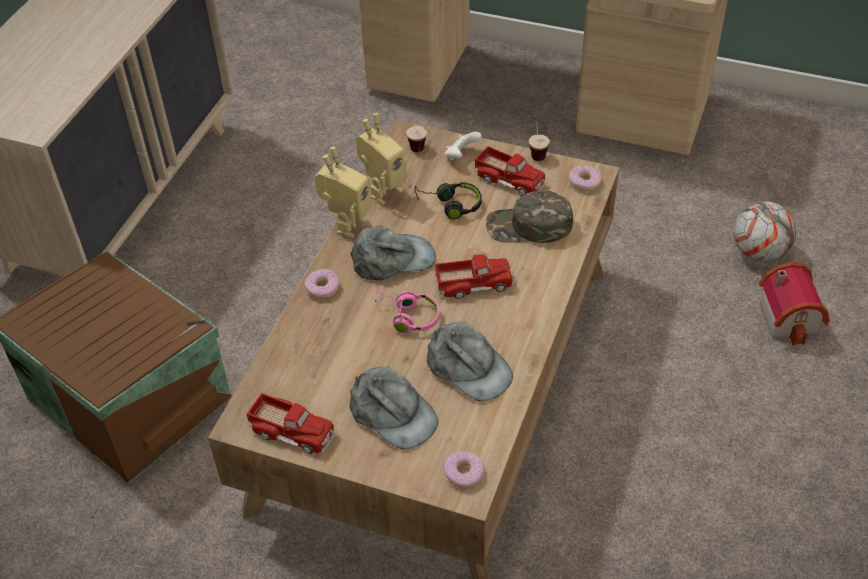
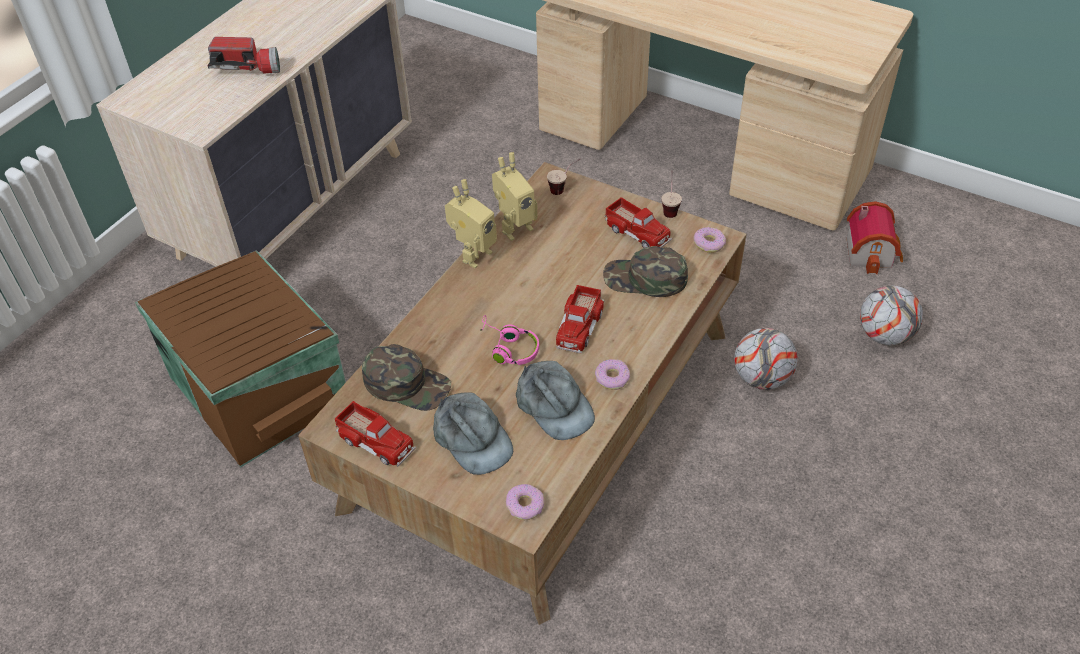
camera: 10 degrees right, 0 degrees up
donut [305,269,340,299] -> donut moved to [595,359,630,390]
grey cap [351,227,436,280] -> none
black headphones [415,182,482,219] -> none
toy truck [434,255,515,299] -> toy truck turned 105 degrees clockwise [556,285,604,353]
white game controller [445,132,482,160] -> none
toy house [759,262,830,346] -> toy house moved to [847,201,903,274]
none -> flashlight [207,37,280,74]
none -> green cap [362,344,451,411]
none -> football [734,328,798,390]

